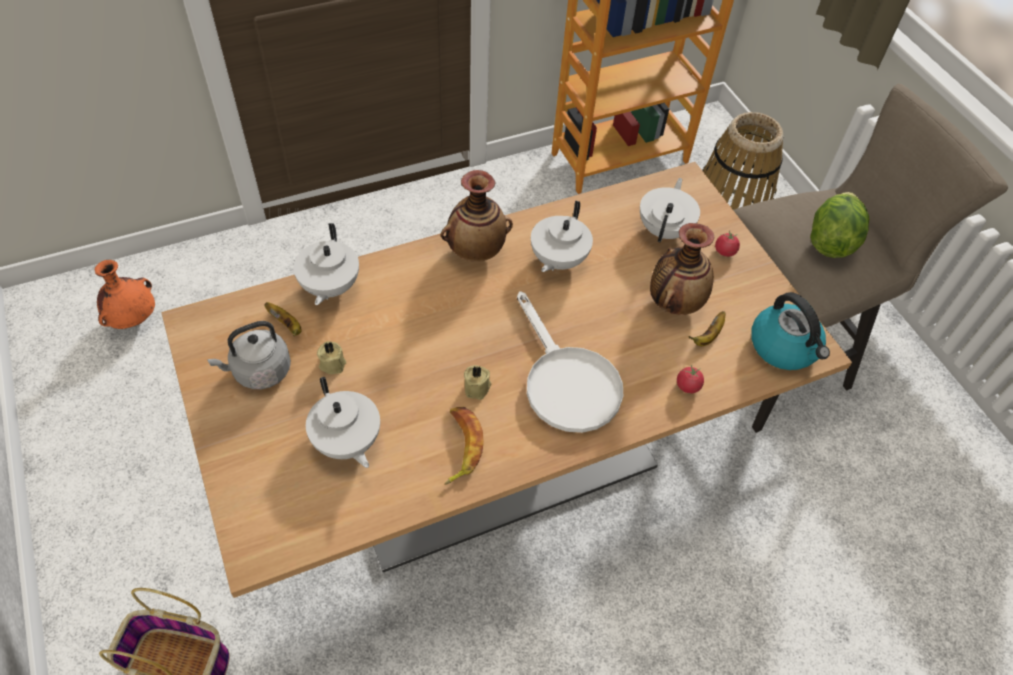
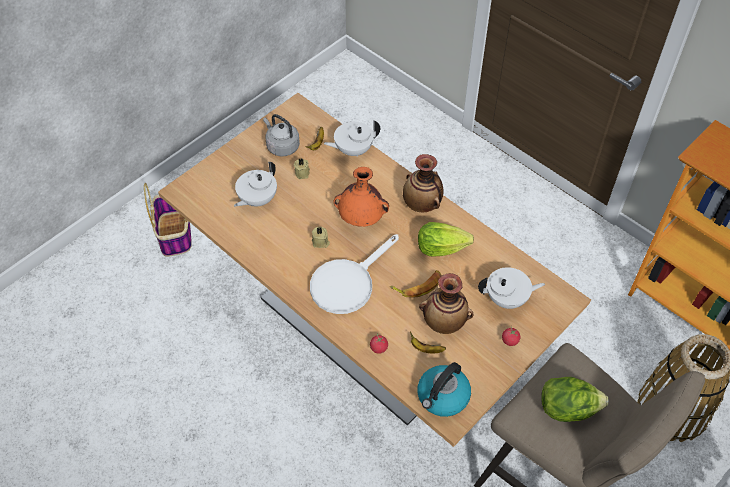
camera: 70 degrees right, 0 degrees up
orange vase [94,260,155,329] -> orange vase moved to [333,167,389,227]
banana [444,407,484,485] -> banana moved to [390,270,442,298]
white teapot [531,200,593,272] -> lettuce [418,222,474,257]

